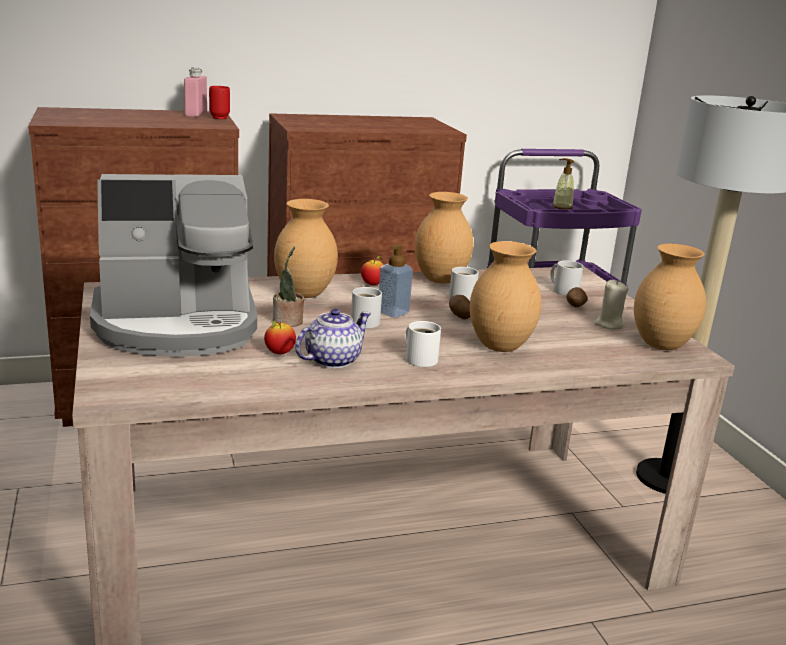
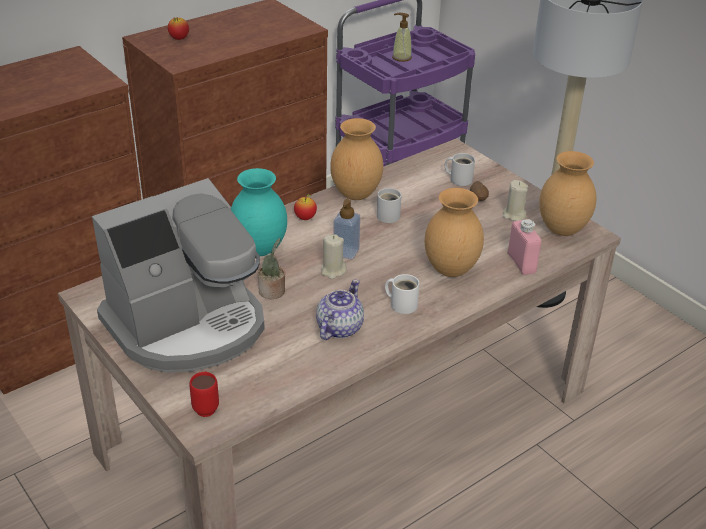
camera: 20 degrees left, 15 degrees up
pink bottle [184,67,207,117] -> pink bottle moved to [508,219,541,275]
red mug [209,86,230,119] -> red mug moved to [189,371,219,417]
apple [264,321,296,354] -> apple moved to [168,17,189,40]
brown vase [274,199,338,298] -> turquoise vase [231,168,287,256]
white mug [351,287,382,329] -> beige candle [321,234,346,279]
potato [449,295,470,319] -> none

